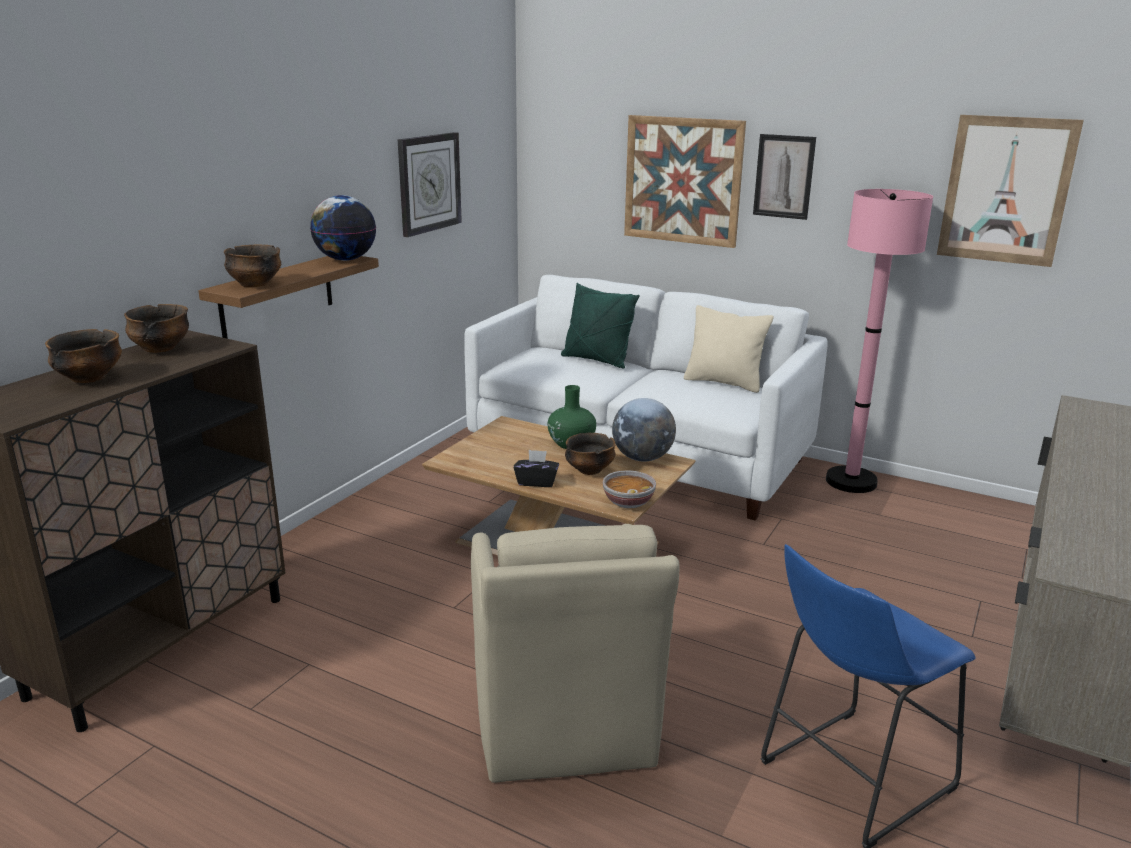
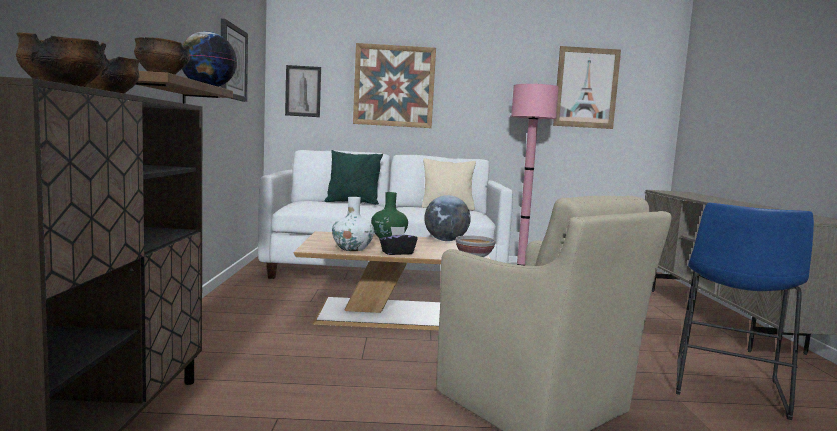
camera: 30 degrees left, 15 degrees down
bowl [565,433,615,475] -> none
picture [753,134,816,220] -> picture moved to [285,65,321,117]
none -> white vase [332,197,374,251]

